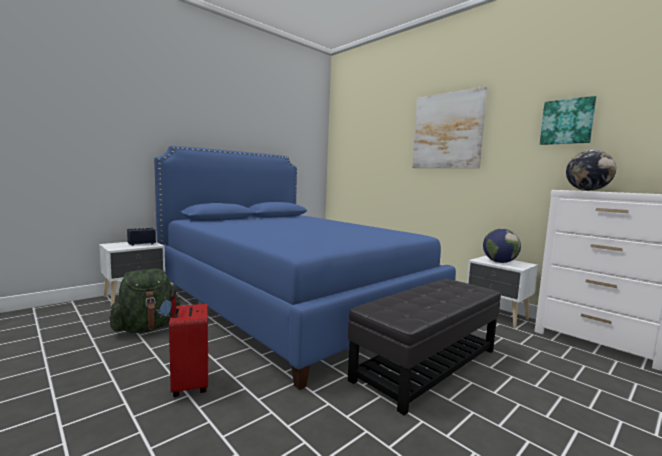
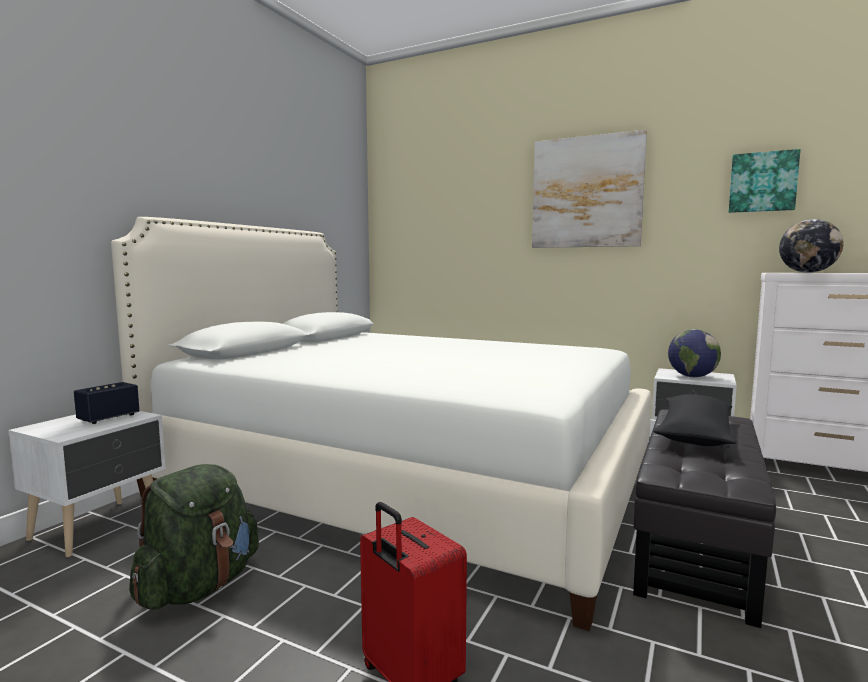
camera: 20 degrees left, 0 degrees up
blue bed [154,146,456,390] -> white bed [111,217,651,631]
none -> black pillow [653,394,736,446]

